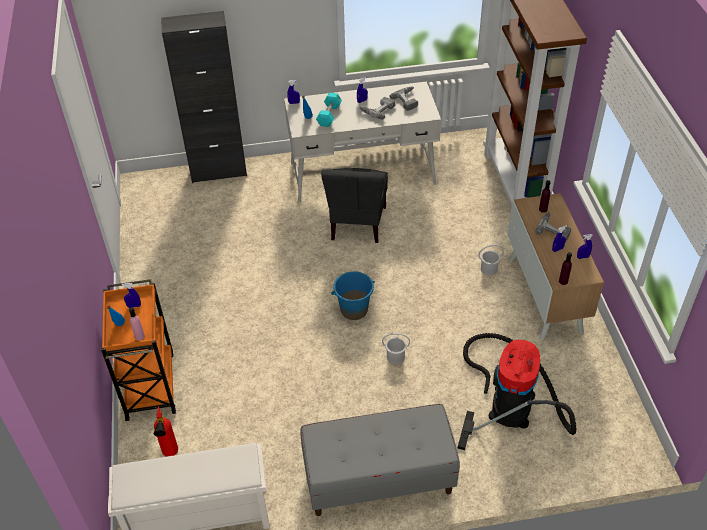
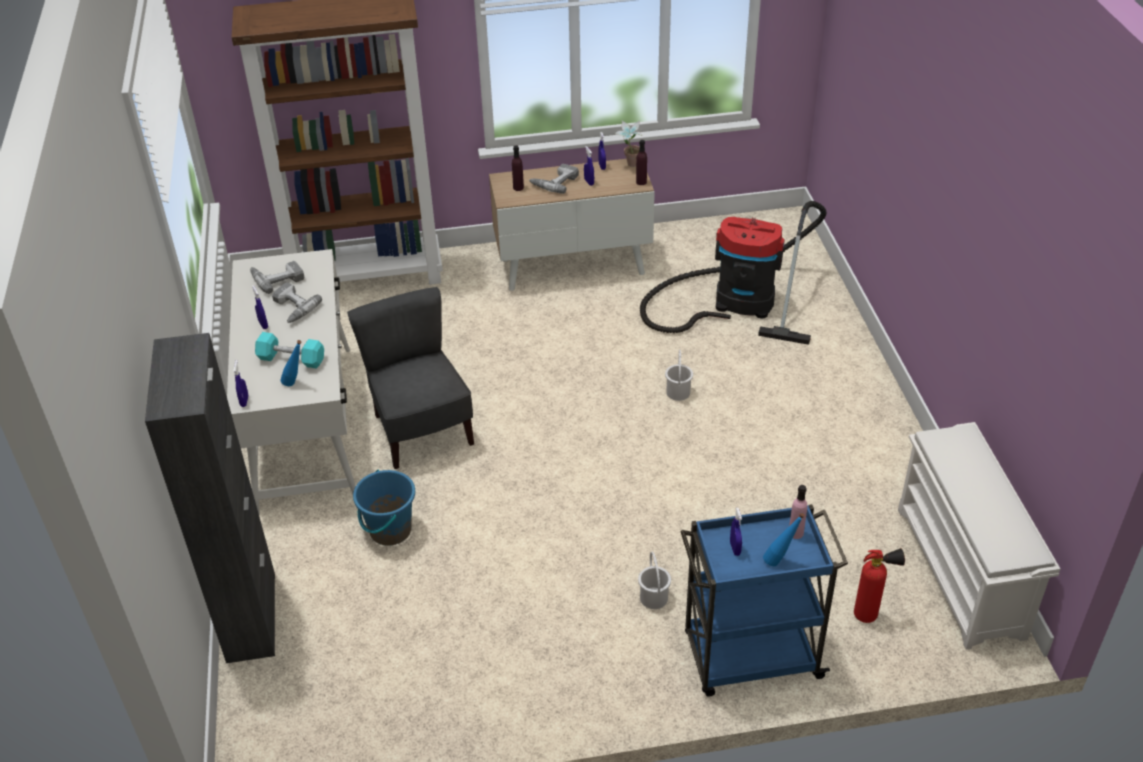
camera: 90 degrees left, 5 degrees down
orange cart [101,279,176,421] -> blue cart [681,504,848,697]
grey bench [300,404,460,516] -> none
grey chair [321,168,388,243] -> grey chair turned 120 degrees counterclockwise [347,287,474,469]
blue bucket [331,271,375,320] -> blue bucket moved to [353,469,415,546]
white bucket [478,244,504,275] -> white bucket moved to [638,552,671,609]
none -> potted plant [615,120,642,167]

